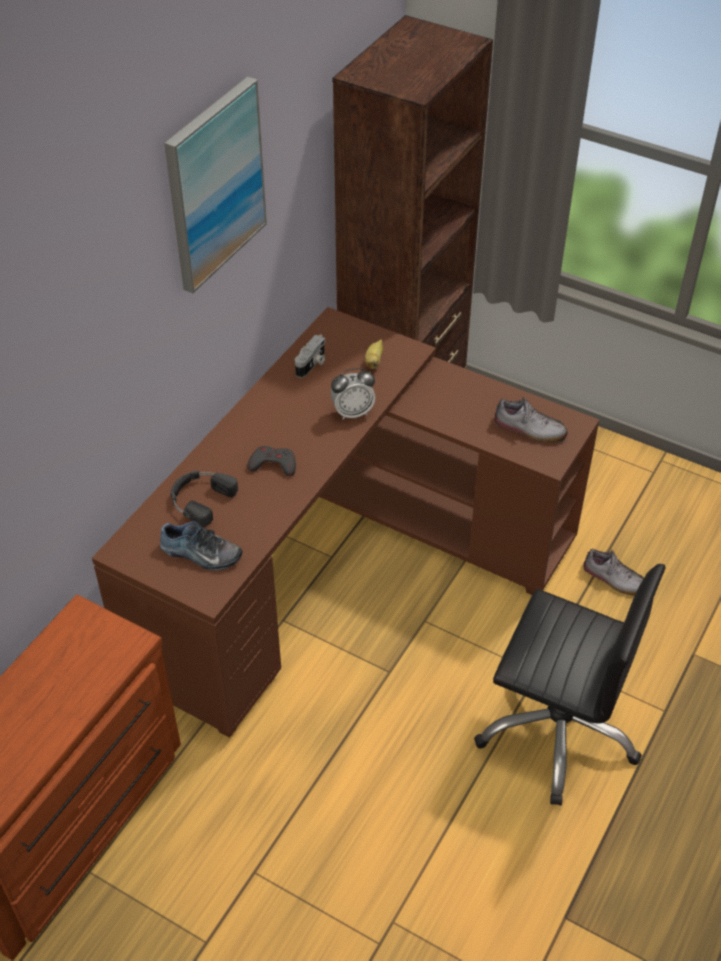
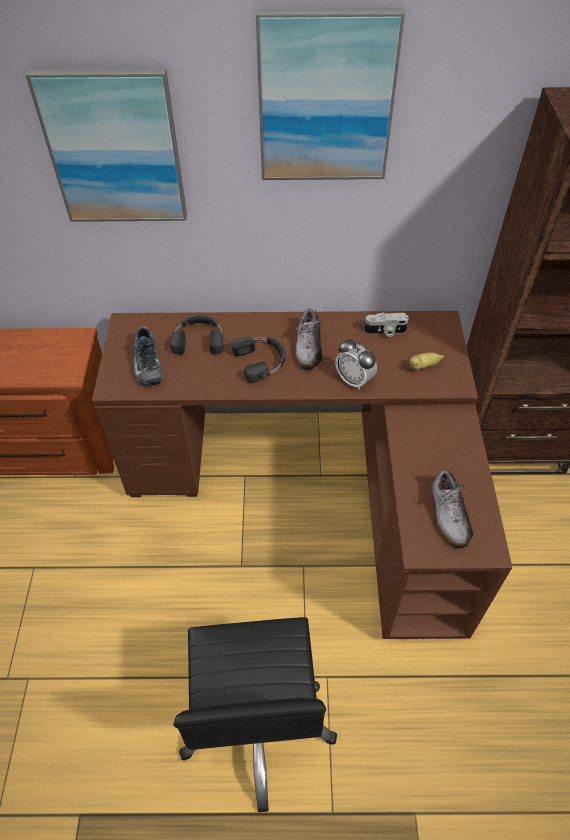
camera: 60 degrees right, 5 degrees up
grey game controller [247,446,296,476] -> black headphones [232,337,286,383]
shoe [583,548,644,596] -> shoe moved to [295,308,322,370]
none -> picture [25,68,187,222]

